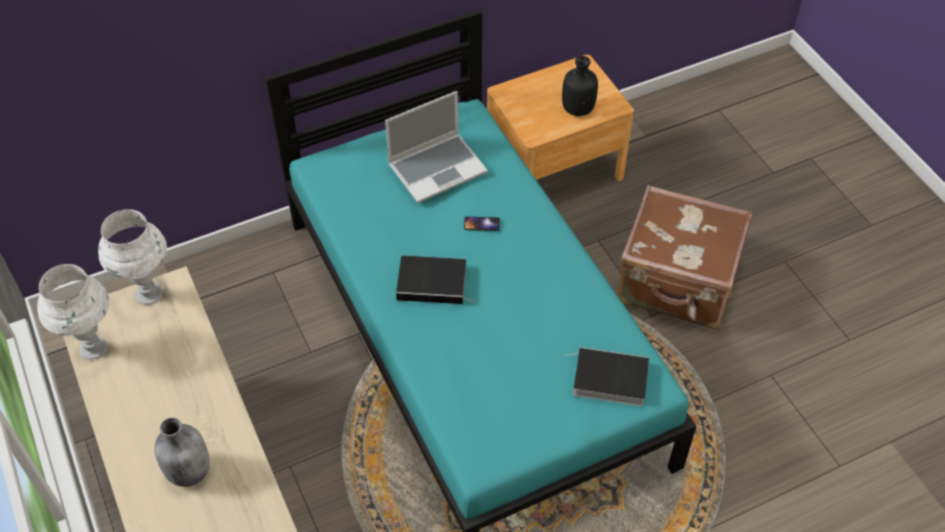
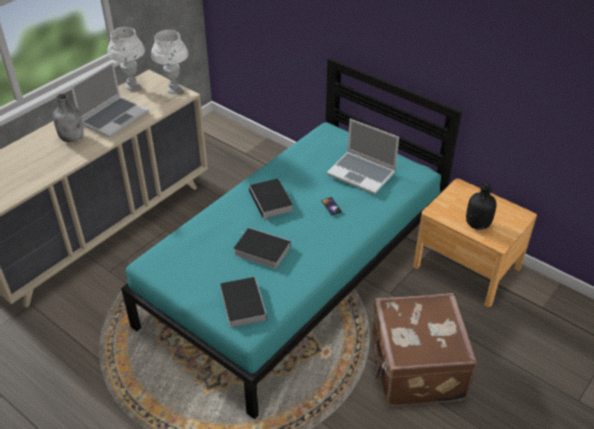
camera: 65 degrees right, 10 degrees down
none -> laptop [71,62,149,138]
none -> book [233,228,291,269]

